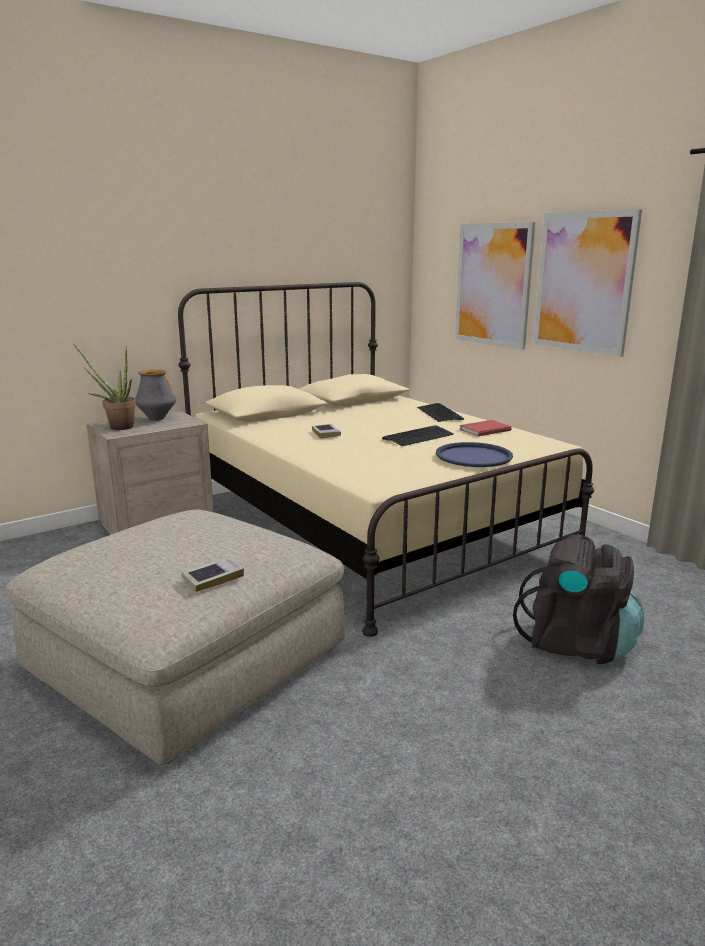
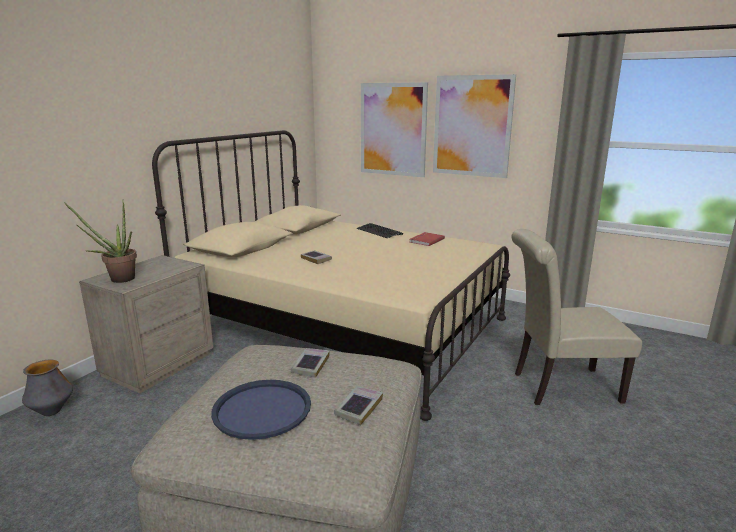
camera: 25 degrees left, 0 degrees up
vase [136,369,176,421] -> vase moved to [22,360,73,416]
keyboard [382,425,454,446] -> none
blue tray [436,442,513,467] -> blue tray moved to [211,380,311,440]
black backpack [513,535,644,664] -> beige chair [511,229,642,405]
none -> book [291,348,330,378]

